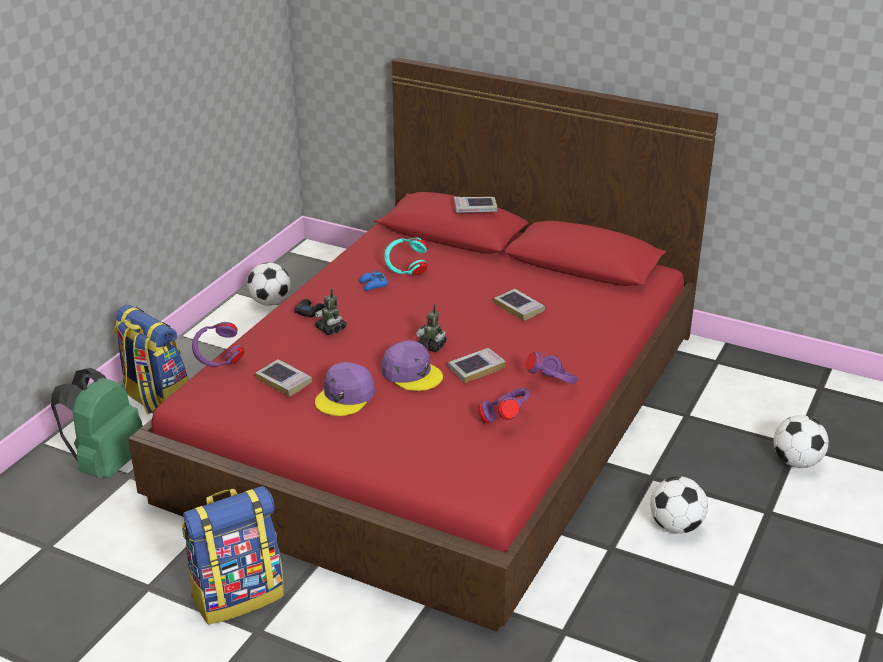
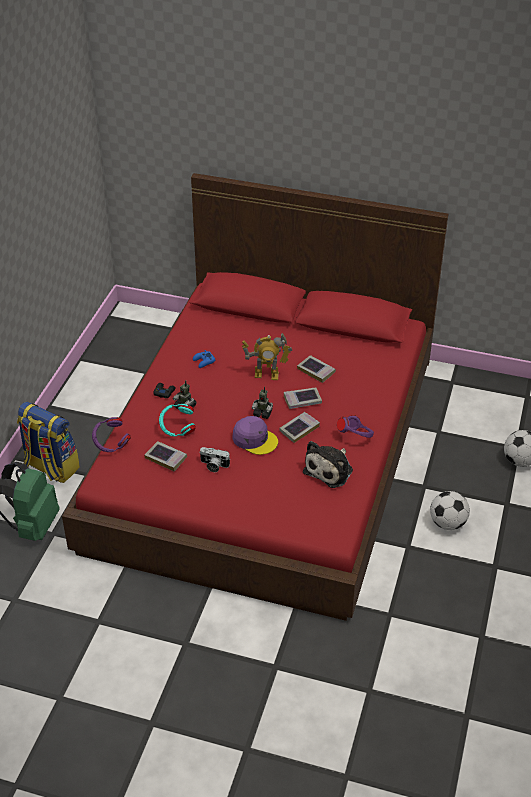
camera: 10 degrees left, 10 degrees up
backpack [182,486,284,625] -> none
football [247,262,291,306] -> none
purple cap [315,362,375,416] -> camera [200,447,230,472]
turquoise headphones [384,238,428,275] -> turquoise headphones moved to [159,404,196,437]
book [454,197,497,213] -> book moved to [284,387,322,409]
purple headphones [478,388,530,424] -> plush toy [303,441,353,488]
none -> toy robot [242,333,292,380]

